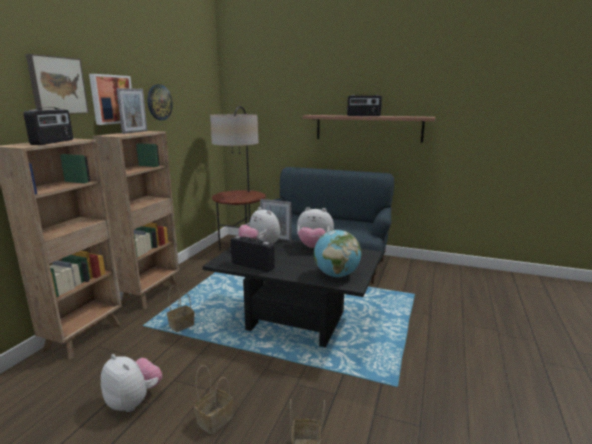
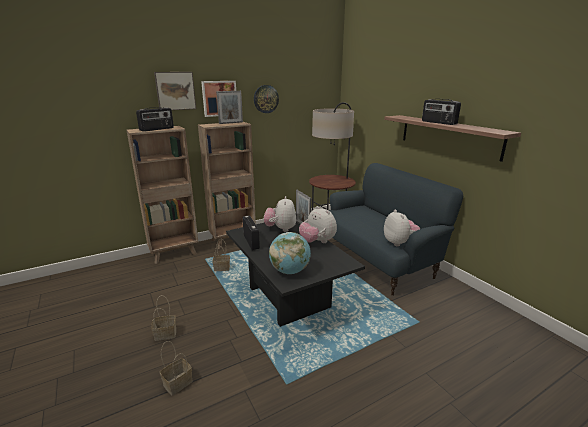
camera: 40 degrees right, 5 degrees up
plush toy [101,354,162,412] -> plush toy moved to [384,210,420,246]

